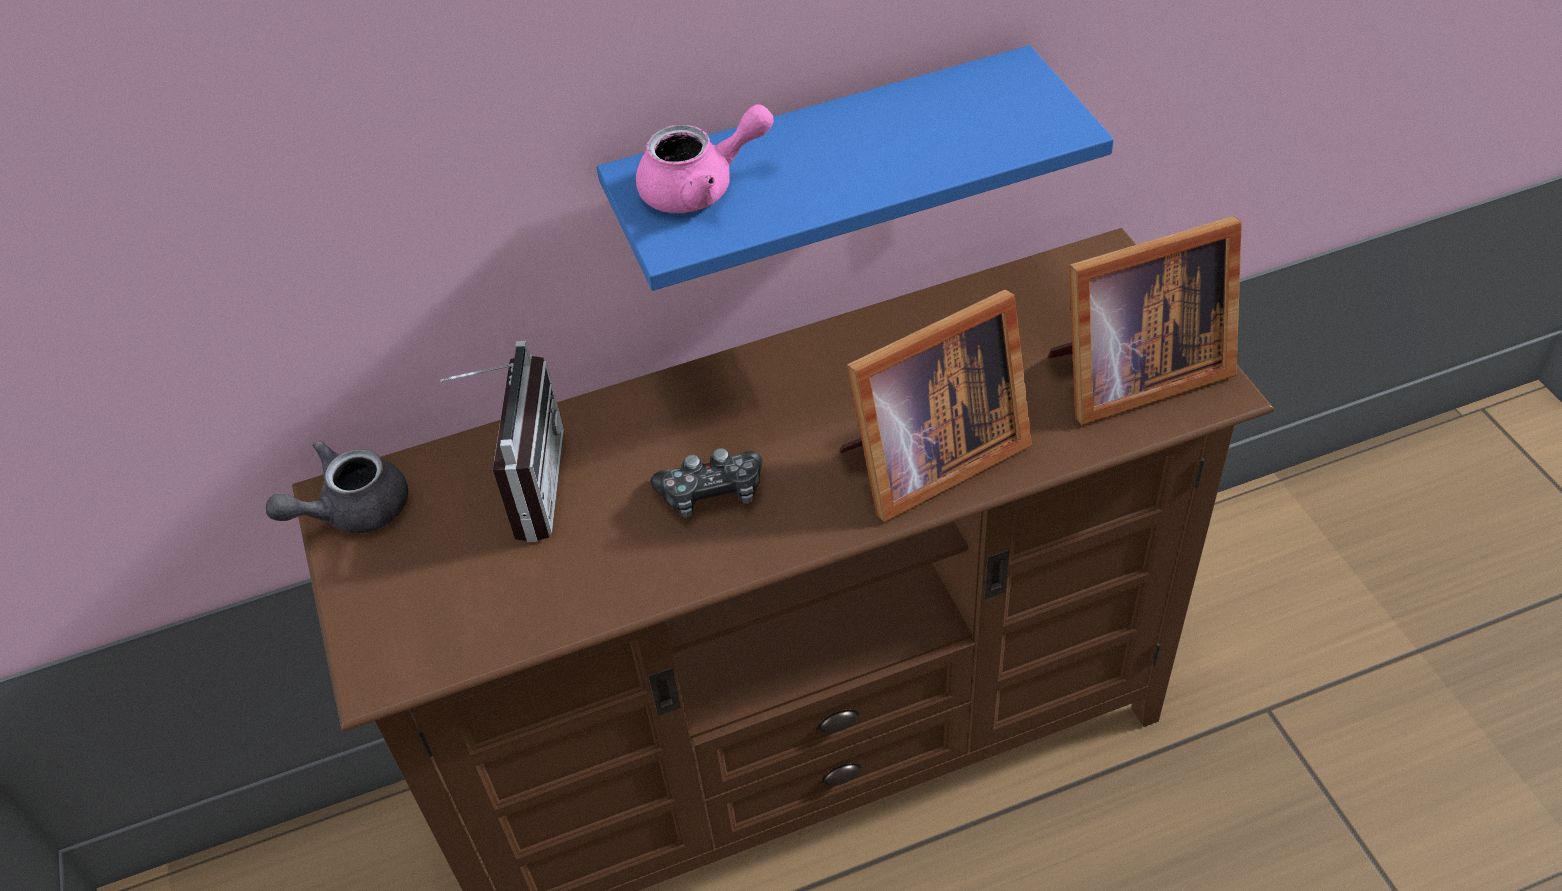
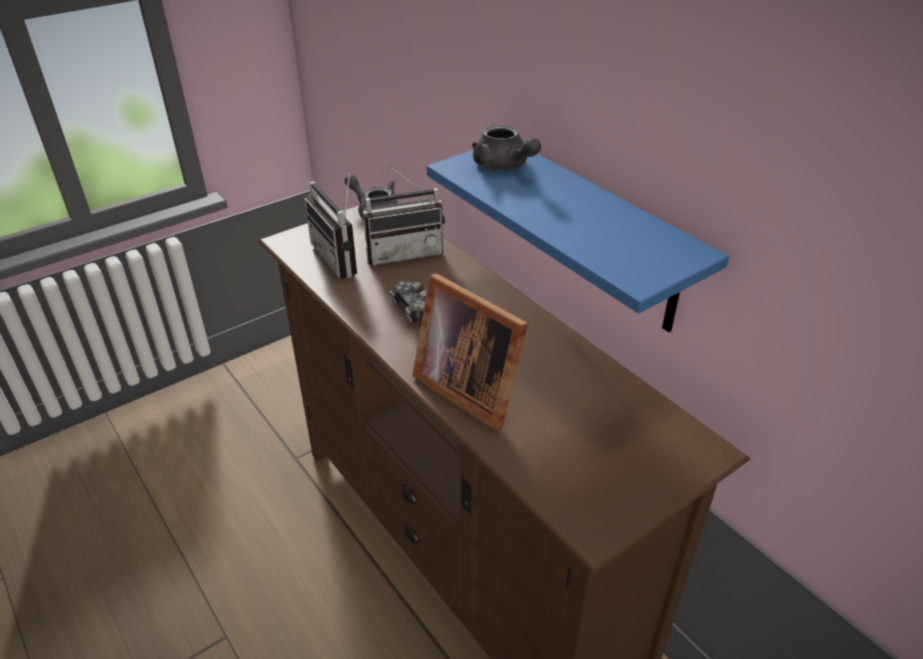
camera: 70 degrees right, 10 degrees down
pink teapot [636,105,774,213] -> grey teapot [472,124,541,171]
picture frame [1048,216,1242,425] -> none
none -> radio [304,168,357,278]

